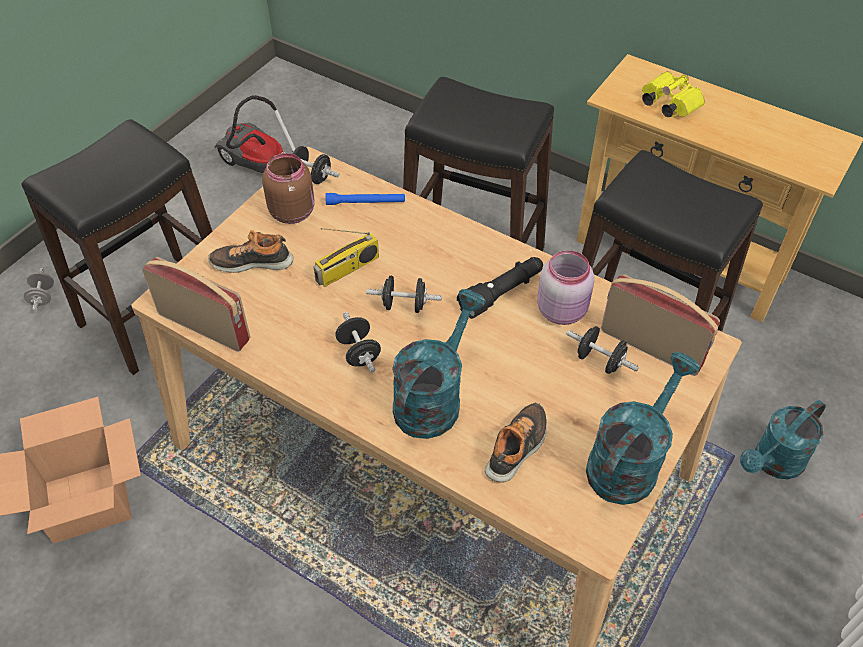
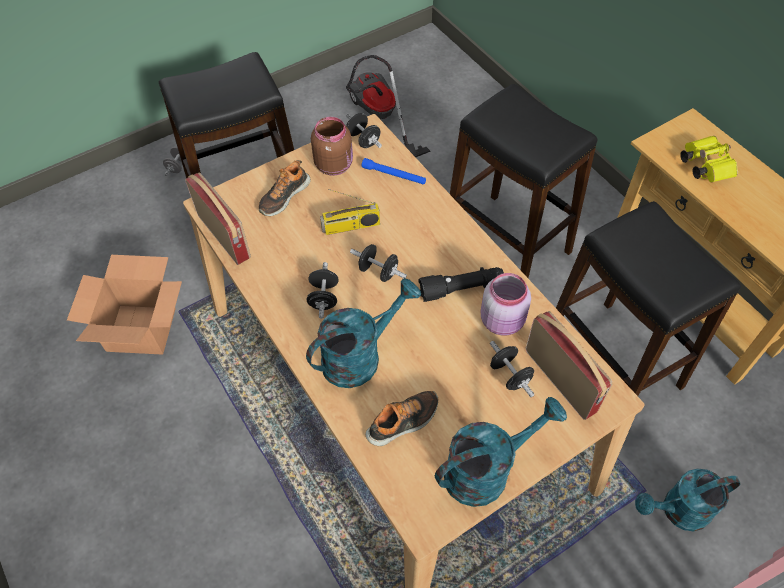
camera: 25 degrees right, 5 degrees up
shoe [208,230,293,273] -> shoe turned 75 degrees counterclockwise [259,160,311,216]

